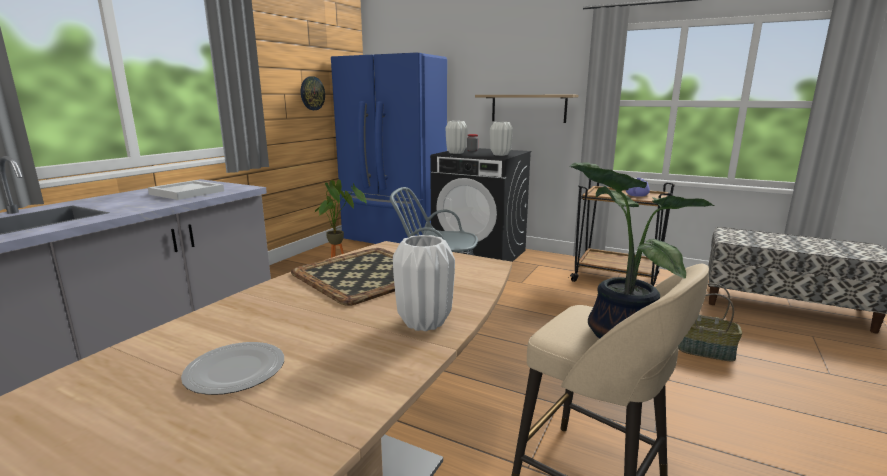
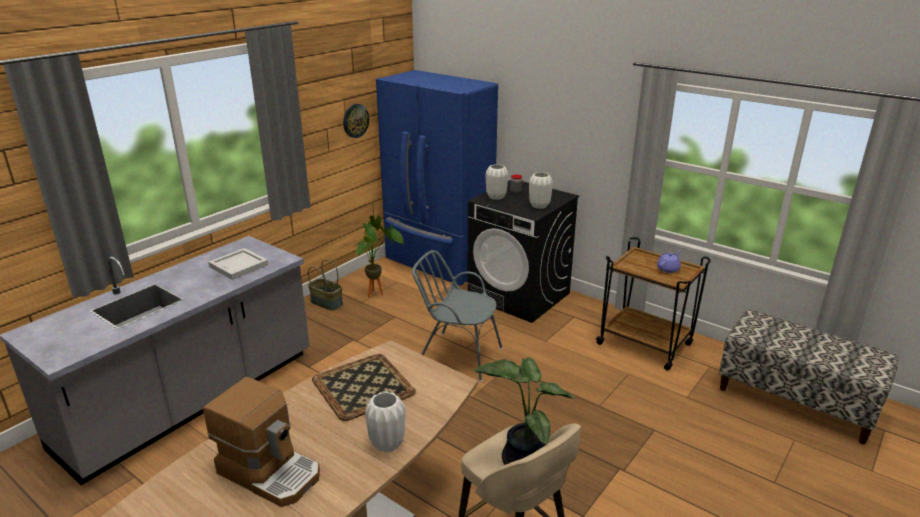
camera: 10 degrees right, 10 degrees up
plate [181,342,284,395] -> coffee machine [203,377,320,507]
shelf [475,95,578,123] -> none
basket [678,283,742,362] -> basket moved to [308,259,343,311]

